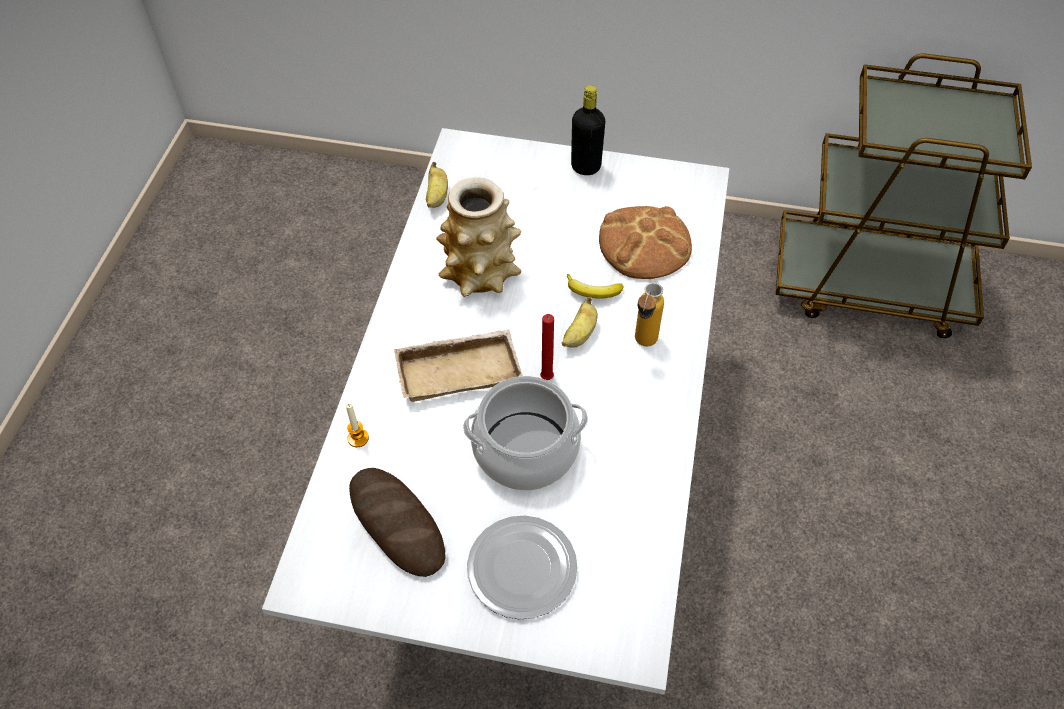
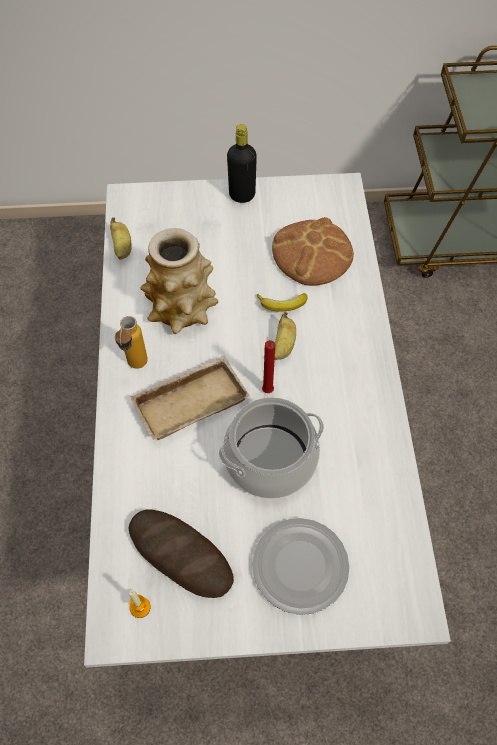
camera: 15 degrees left, 5 degrees up
candle [346,404,369,447] -> candle moved to [129,590,150,618]
bottle [635,283,664,346] -> bottle moved to [115,316,148,369]

